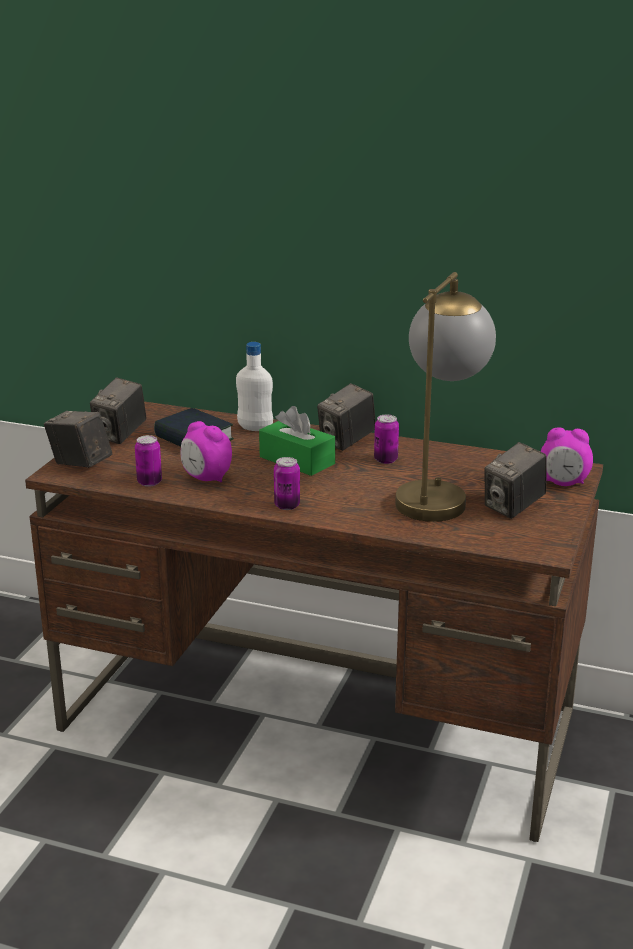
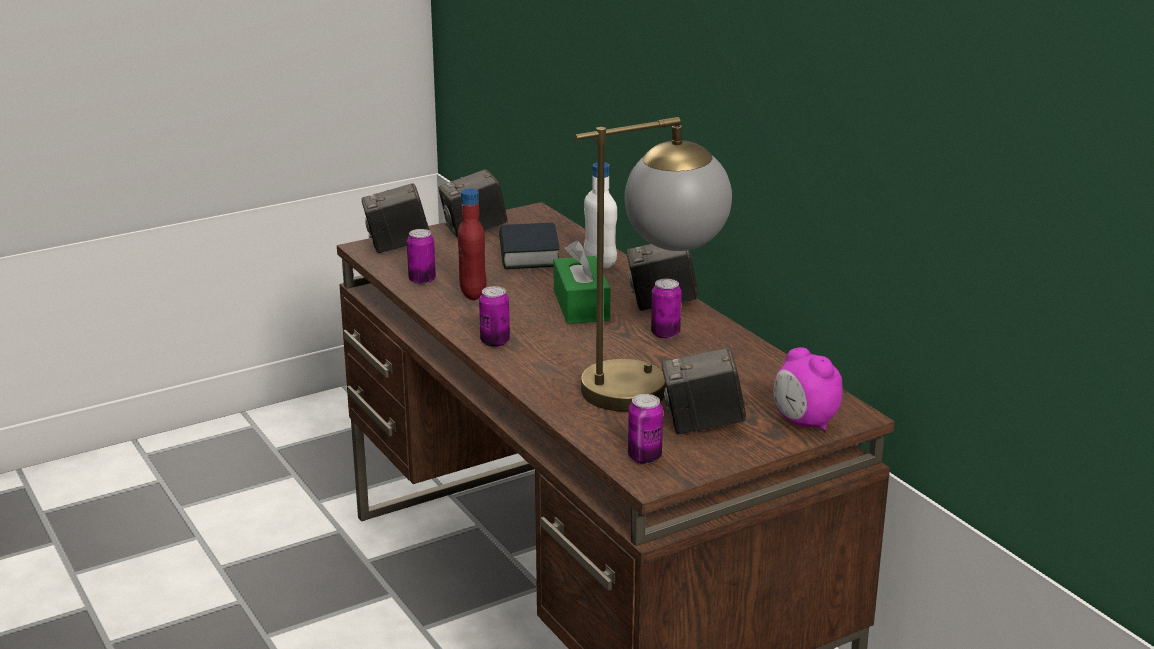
camera: 40 degrees right, 0 degrees up
camera [44,411,112,468] -> camera turned 90 degrees counterclockwise [362,183,429,253]
alarm clock [180,421,232,482] -> red bottle [458,188,487,300]
none -> can [628,394,663,464]

